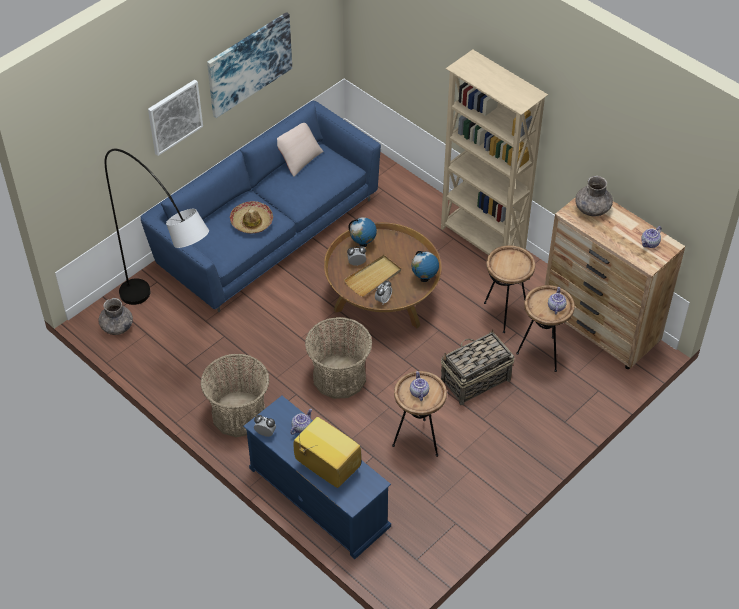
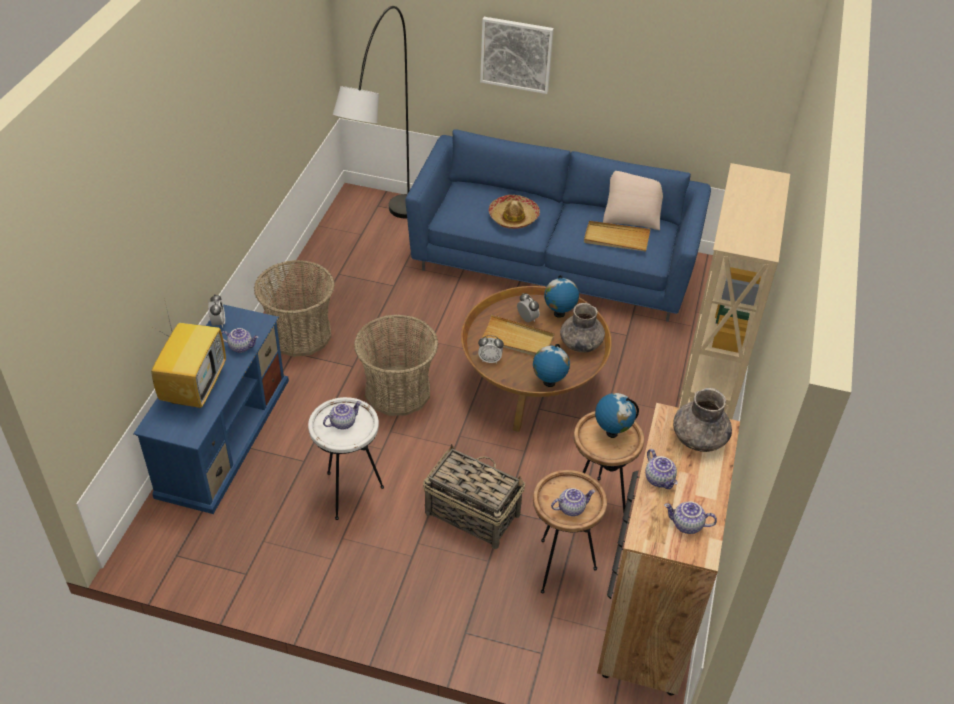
camera: 60 degrees right, 5 degrees down
grey vase [98,298,133,335] -> grey vase moved to [560,303,605,353]
picture [207,12,292,118] -> none
brown side table [392,371,447,457] -> white side table [308,397,384,520]
none -> beige tray [584,221,650,251]
none -> globe [595,393,639,438]
none -> teapot [645,449,678,489]

